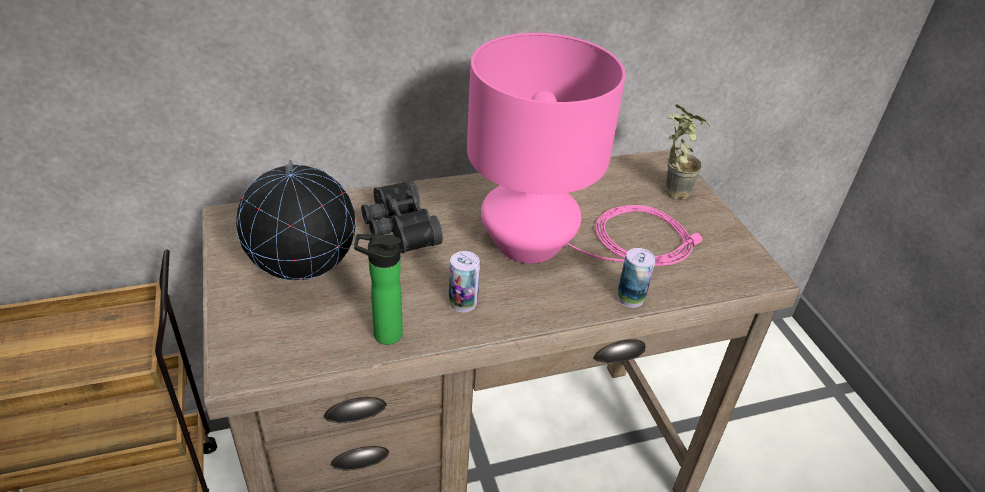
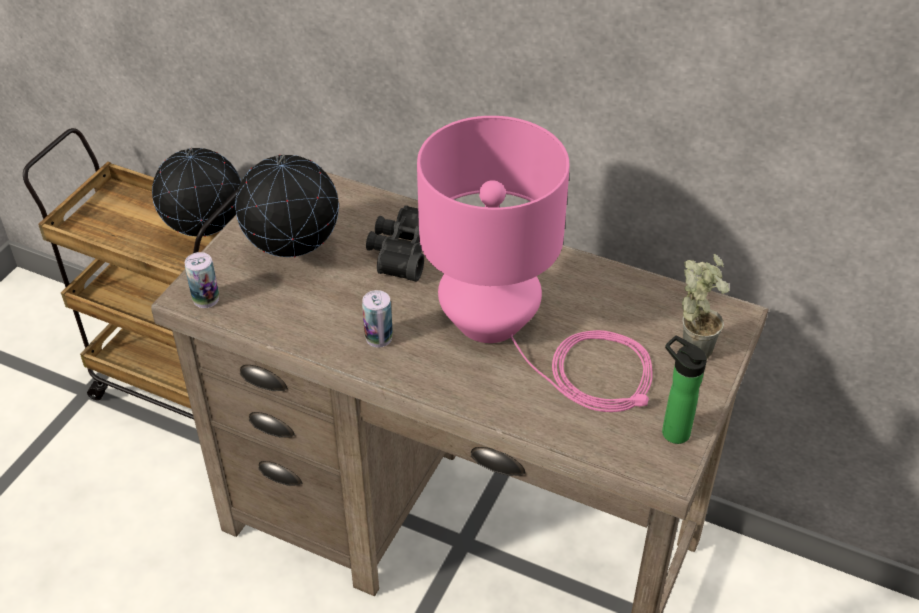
camera: 45 degrees right, 5 degrees up
bottle [354,234,403,345] -> bottle moved to [662,335,707,444]
can [617,248,655,308] -> can moved to [185,252,219,308]
none -> globe [152,146,241,236]

